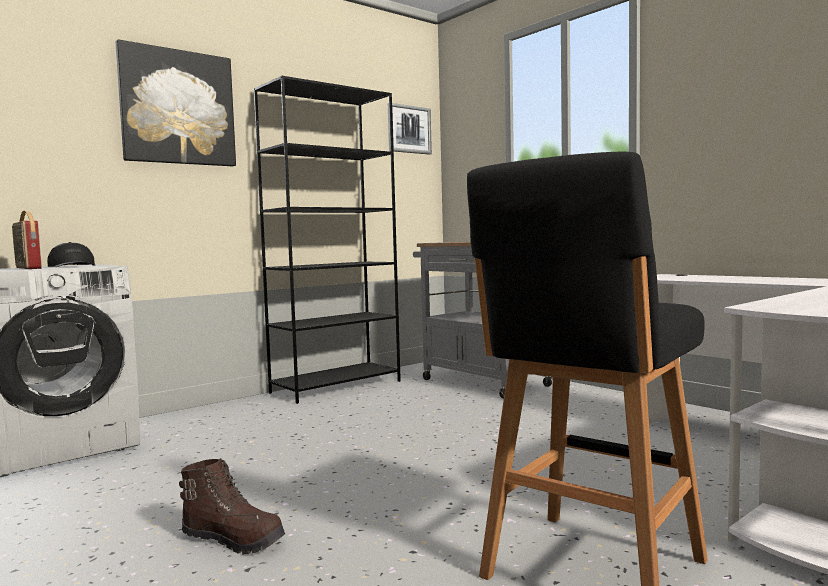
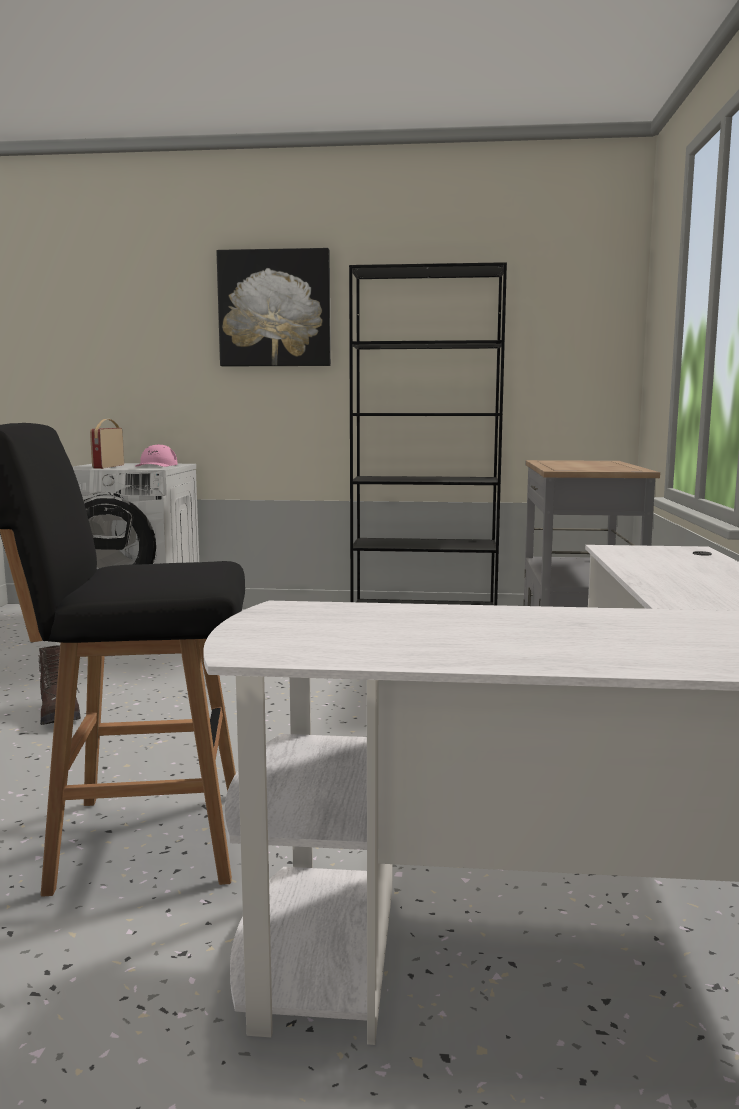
camera: 45 degrees right, 5 degrees up
black cap [47,242,96,267] -> pink cap [136,444,178,467]
picture [388,103,432,155] -> none

